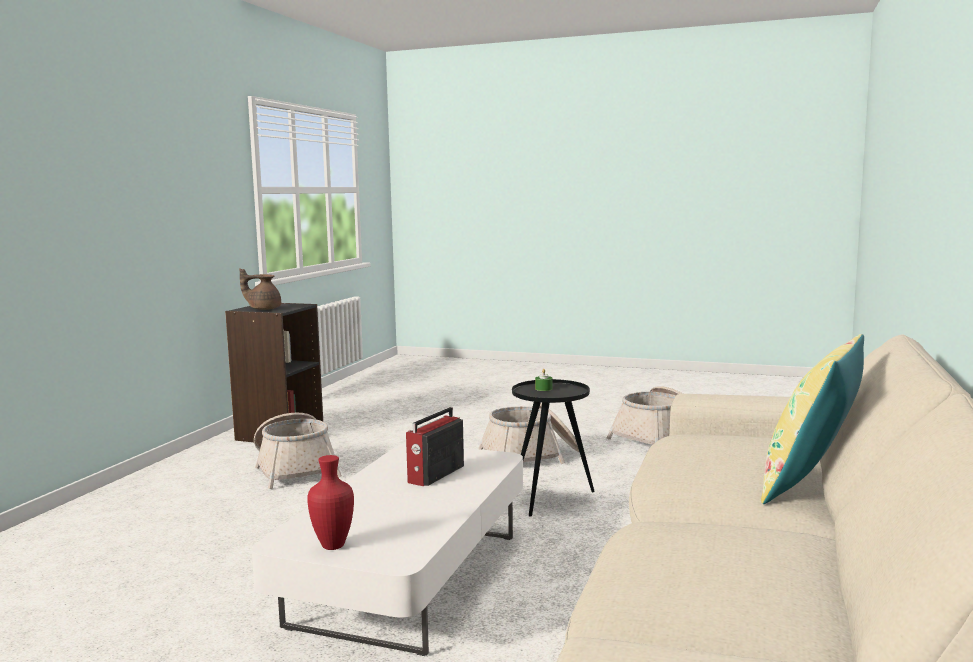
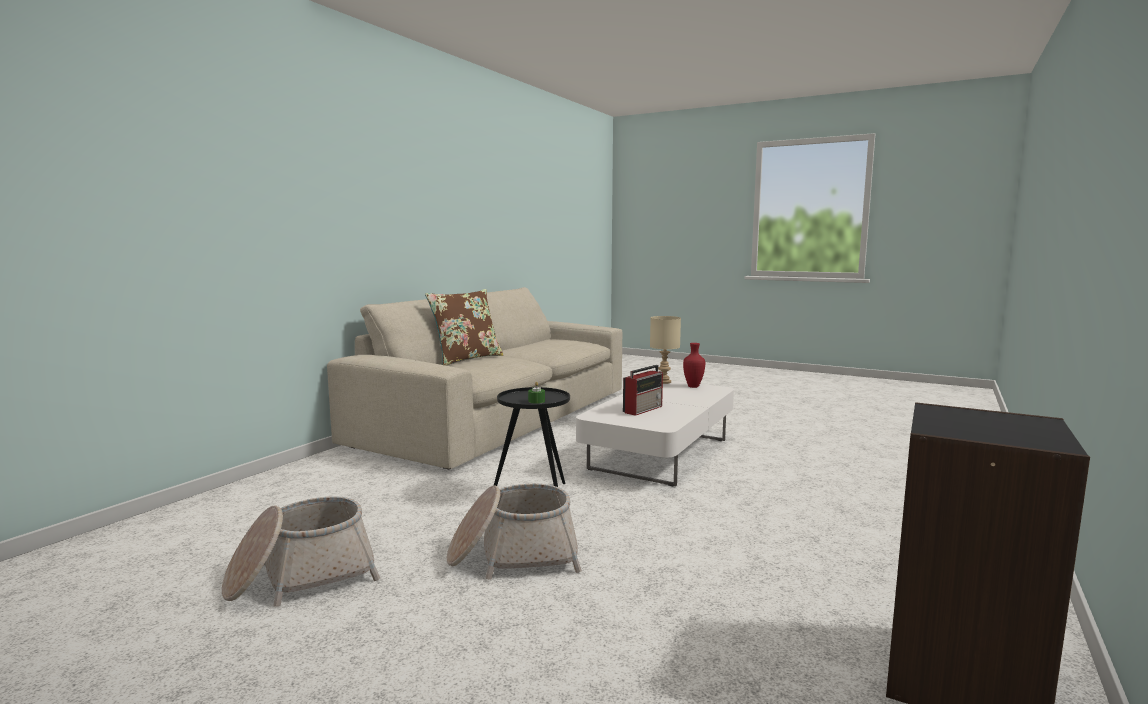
camera: 170 degrees left, 0 degrees up
brown teapot [239,268,281,310] -> none
basket [254,413,342,489] -> none
yellow pillow [761,334,864,504] -> brown pillow [425,289,503,365]
none -> beige table lamp [650,316,681,384]

